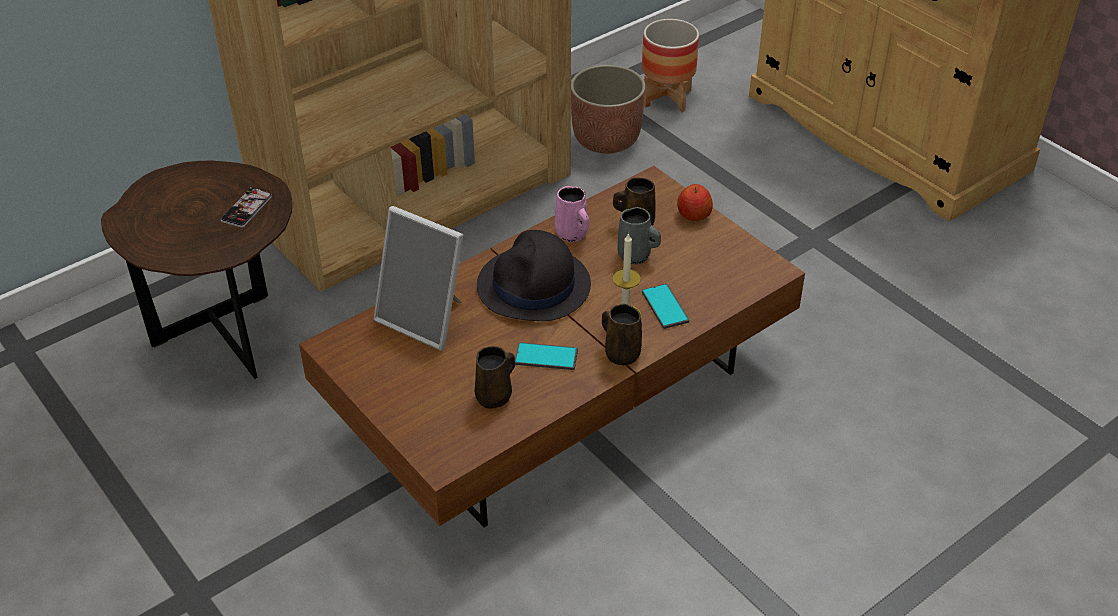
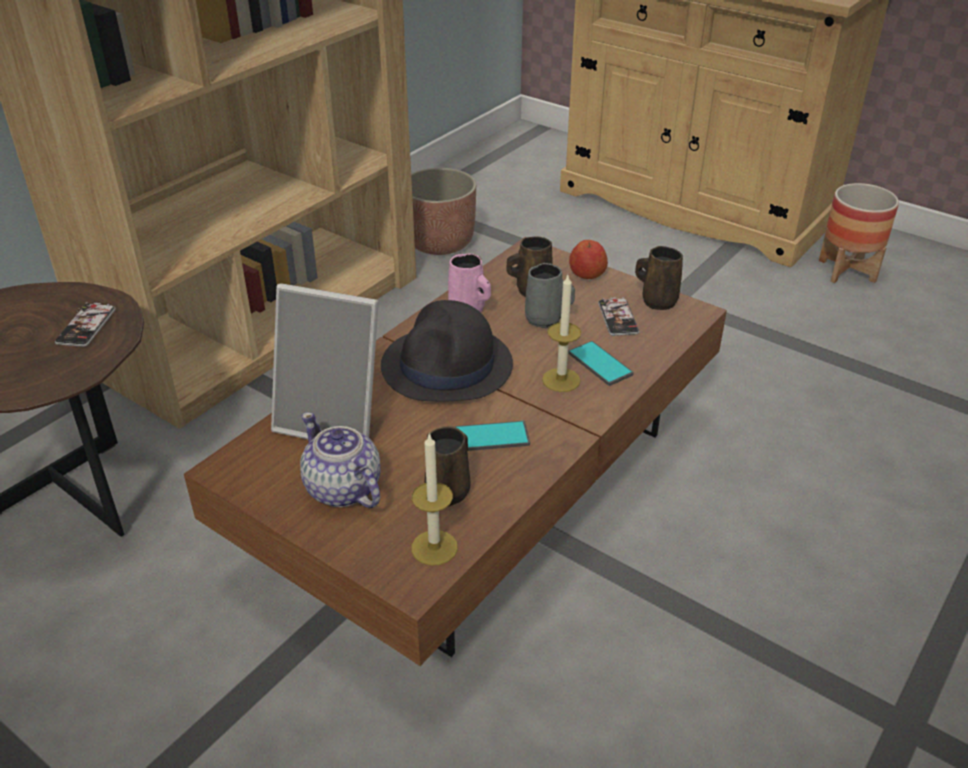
camera: 15 degrees left, 5 degrees down
brown mug [602,304,642,365] -> brown mug moved to [635,246,683,310]
planter [642,19,699,112] -> planter moved to [819,183,899,283]
none -> teapot [300,412,381,508]
none -> candle [411,433,458,566]
none -> phone [598,297,639,336]

